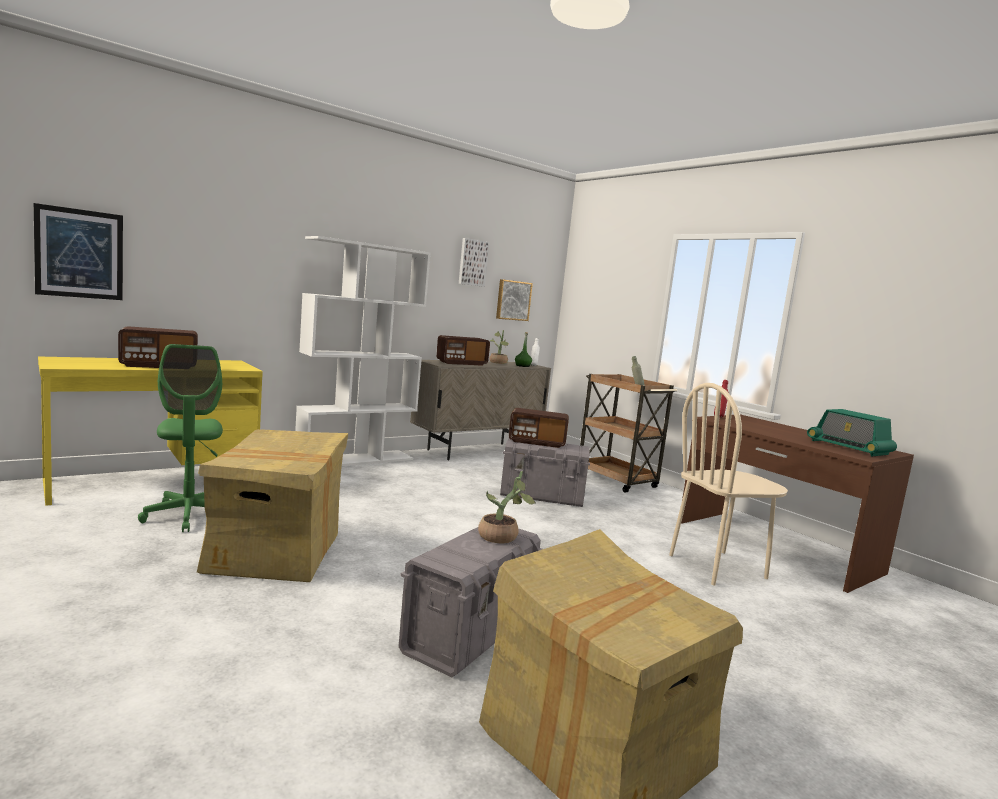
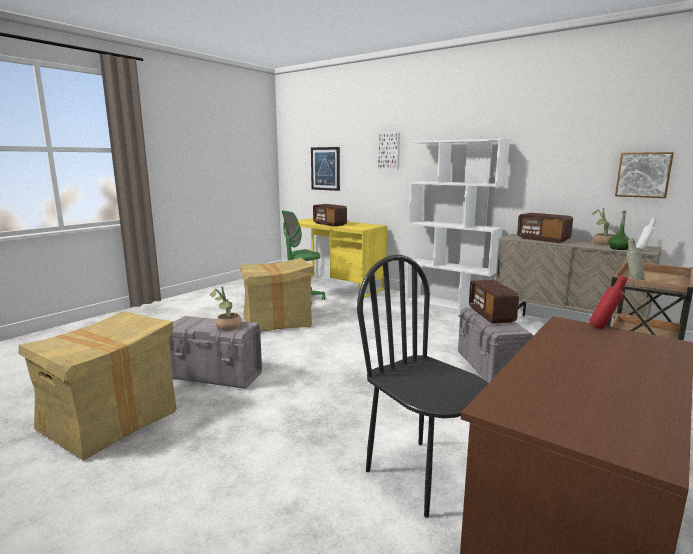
camera: 75 degrees right, 5 degrees up
picture [459,238,489,287] -> picture moved to [378,132,400,169]
beige chair [669,383,788,585] -> black chair [357,255,488,518]
radio [807,409,897,456] -> none

